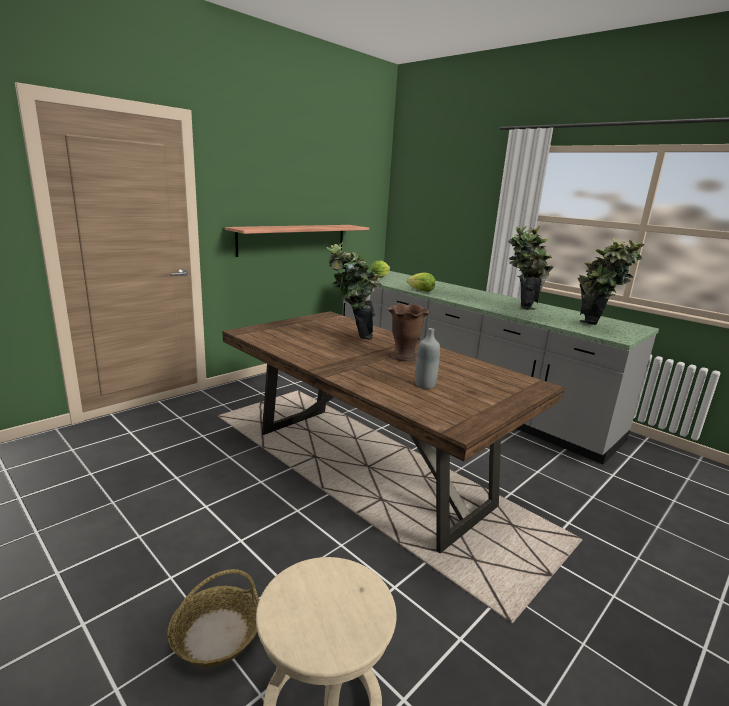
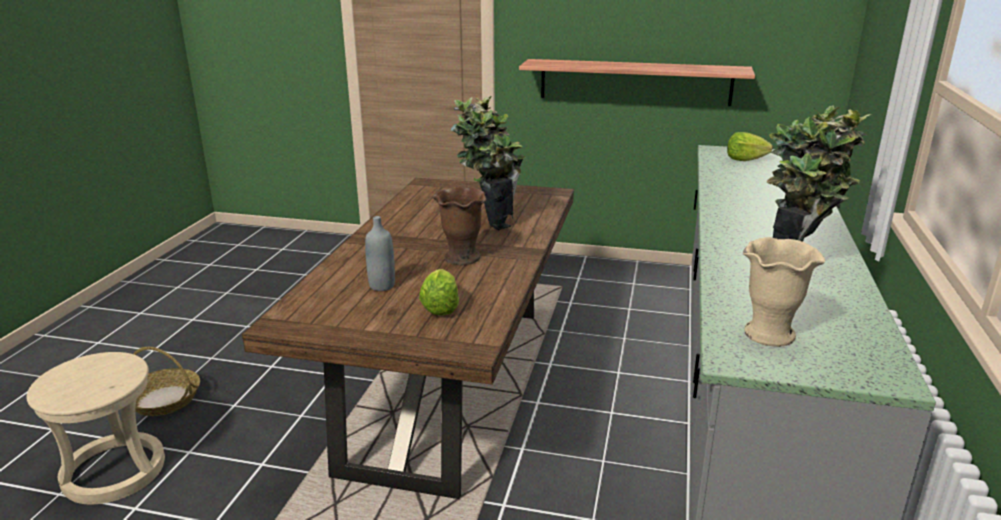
camera: 60 degrees right, 5 degrees up
lettuce [407,272,435,292] -> lettuce moved to [419,269,459,316]
potted plant [577,238,644,325] -> beige vase [743,237,825,347]

